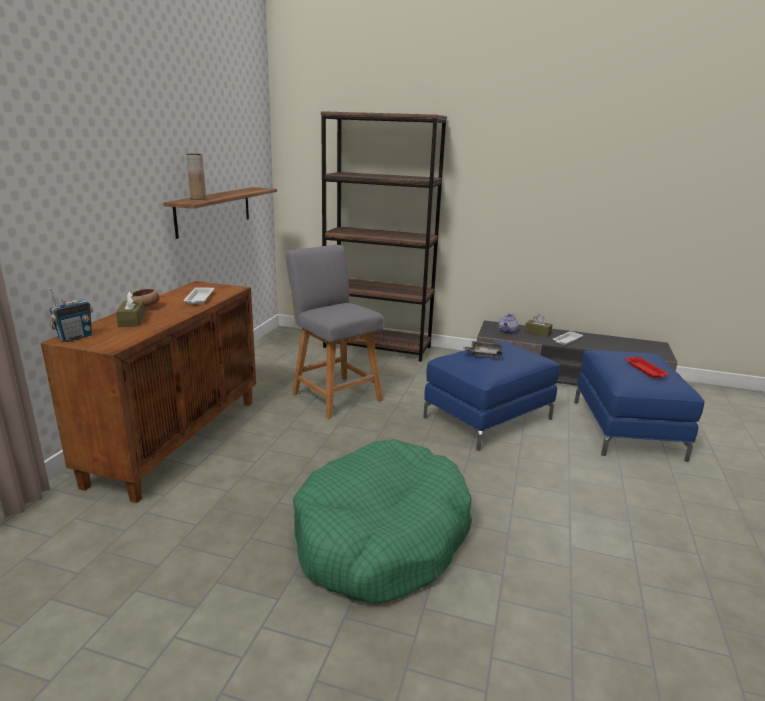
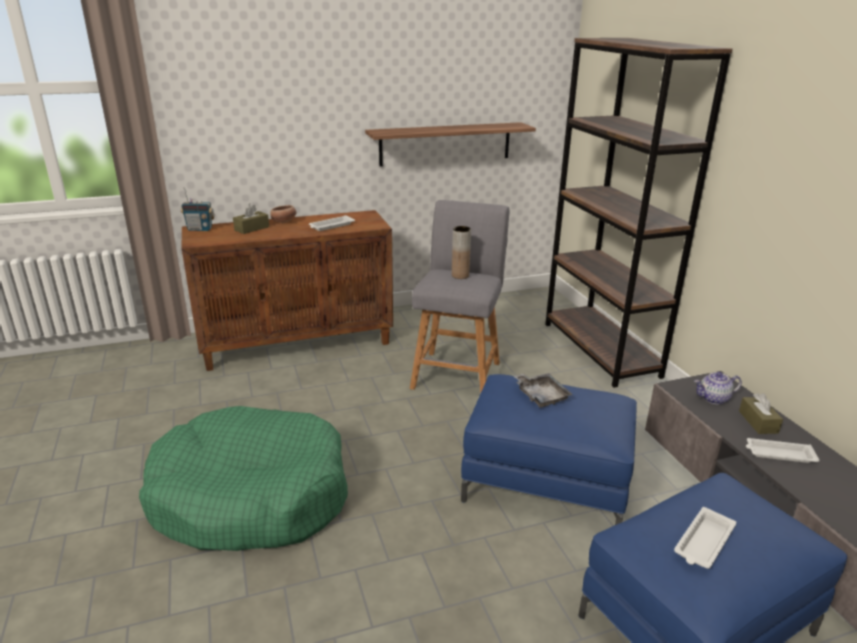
camera: 55 degrees right, 5 degrees up
brown vase [186,154,206,200] -> brown vase moved to [452,226,471,279]
red tray [625,357,669,378] -> white tray [674,507,736,569]

